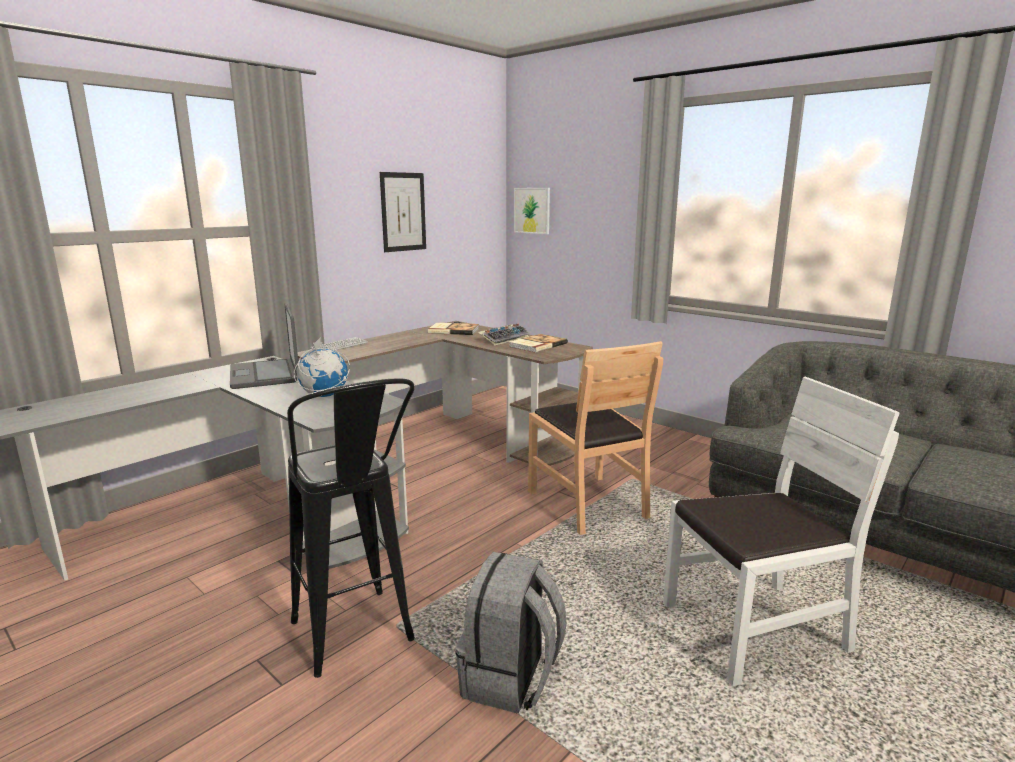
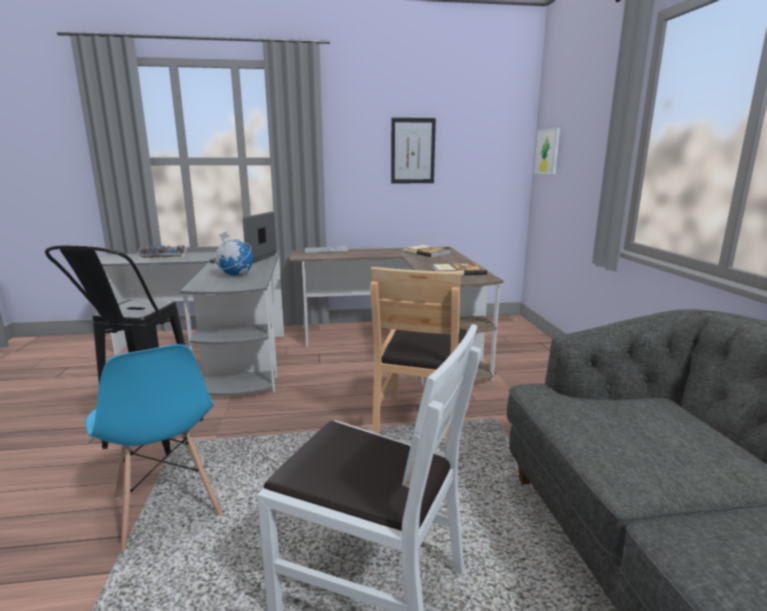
camera: 40 degrees right, 0 degrees up
grey backpack [455,552,567,713] -> blue chair [85,344,223,551]
keyboard [478,323,529,345] -> keyboard moved to [136,245,188,259]

